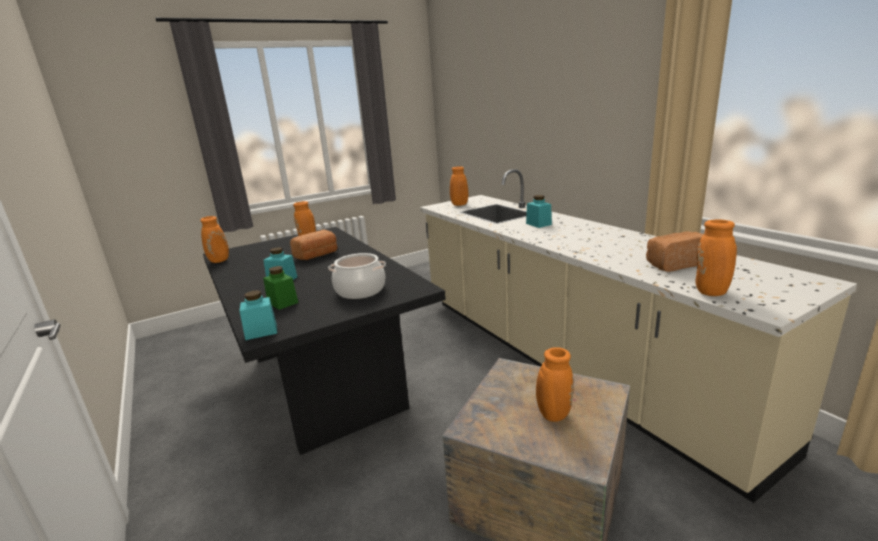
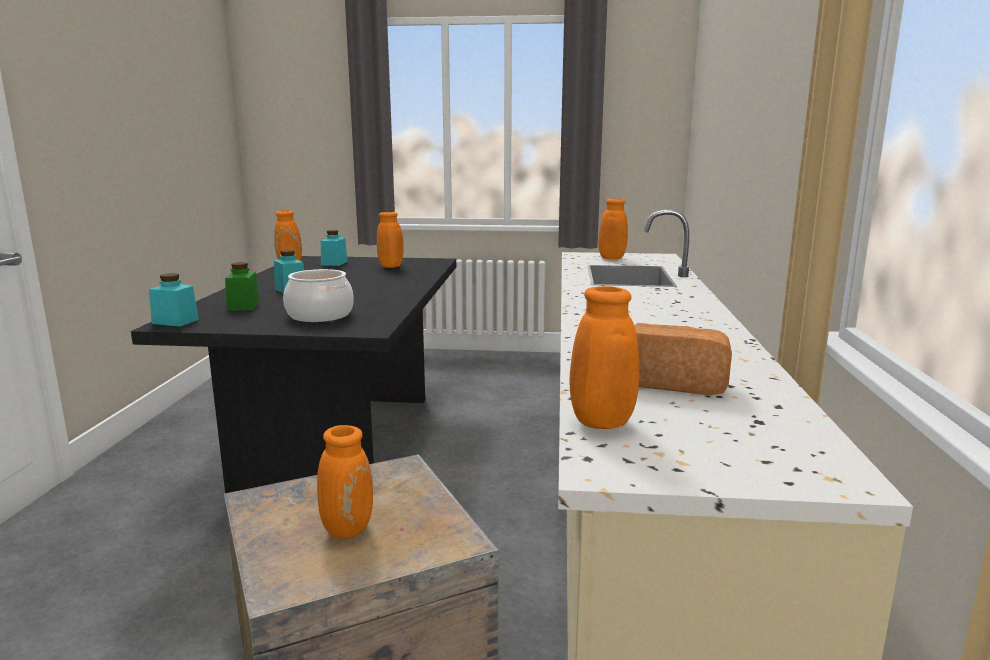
camera: 35 degrees right, 5 degrees down
bread [290,230,337,260] -> none
turquoise jar [526,195,552,228] -> turquoise jar moved to [321,230,348,266]

